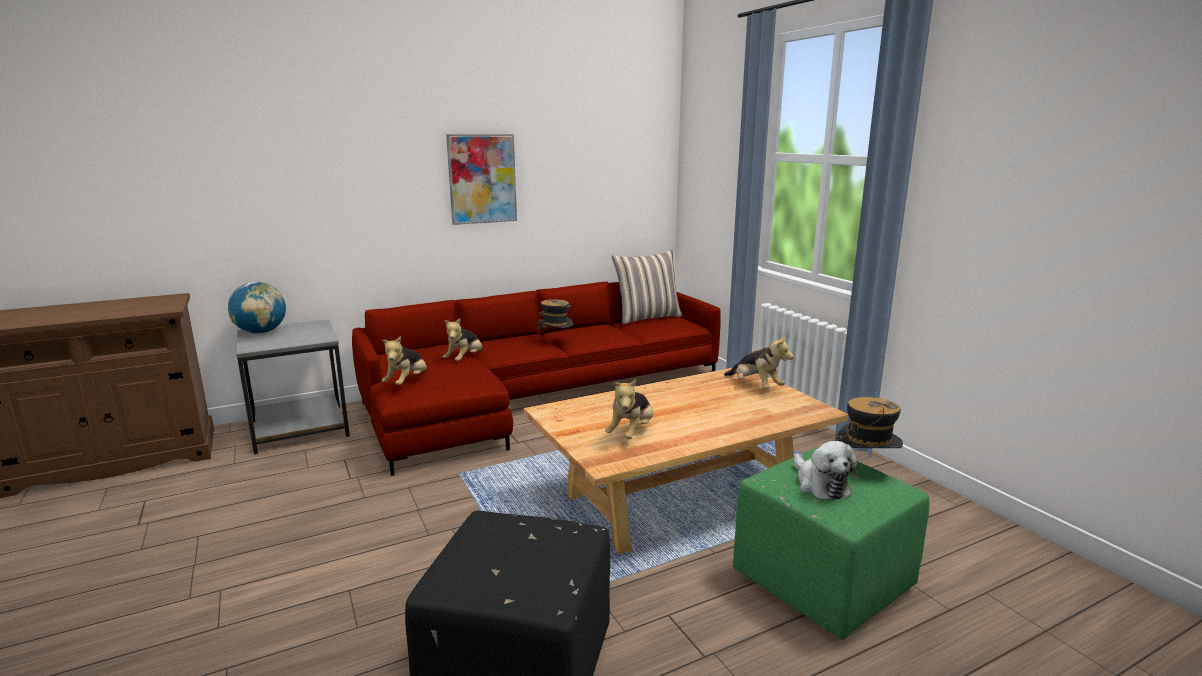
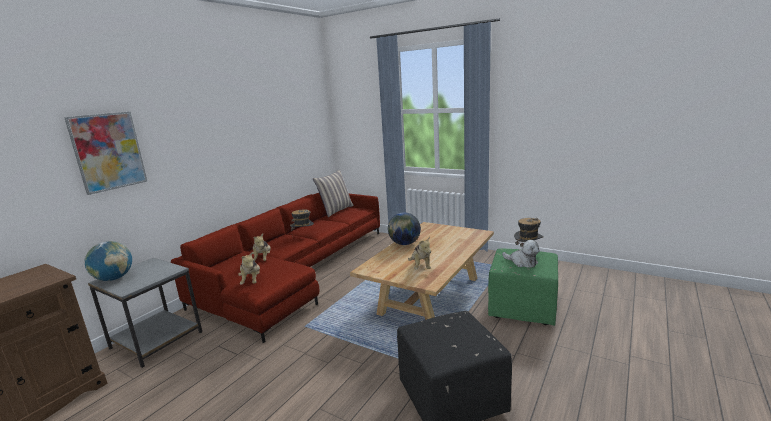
camera: 30 degrees left, 0 degrees up
picture [446,134,517,225] -> picture moved to [64,112,147,195]
plush toy [724,334,794,388] -> none
none -> globe [388,212,421,245]

